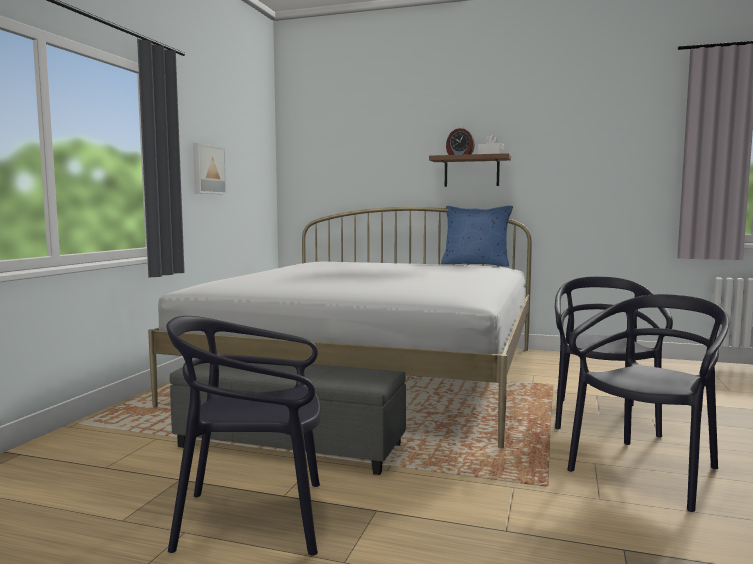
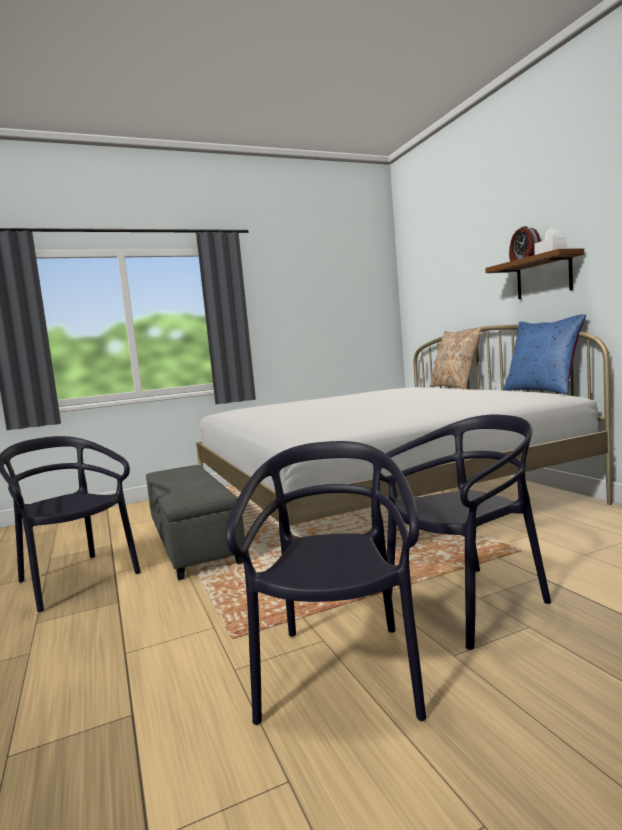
camera: 50 degrees right, 0 degrees up
picture [193,143,227,194] -> none
black chair [567,294,729,512] -> black chair turned 90 degrees counterclockwise [226,441,426,725]
none -> beige pillow [430,327,481,389]

